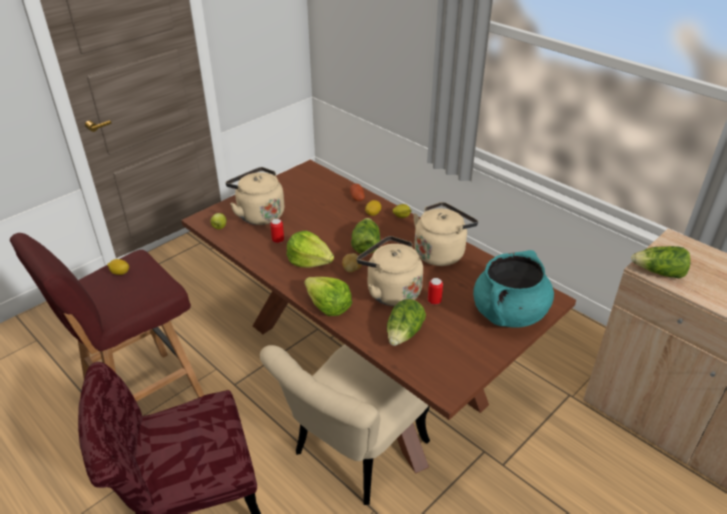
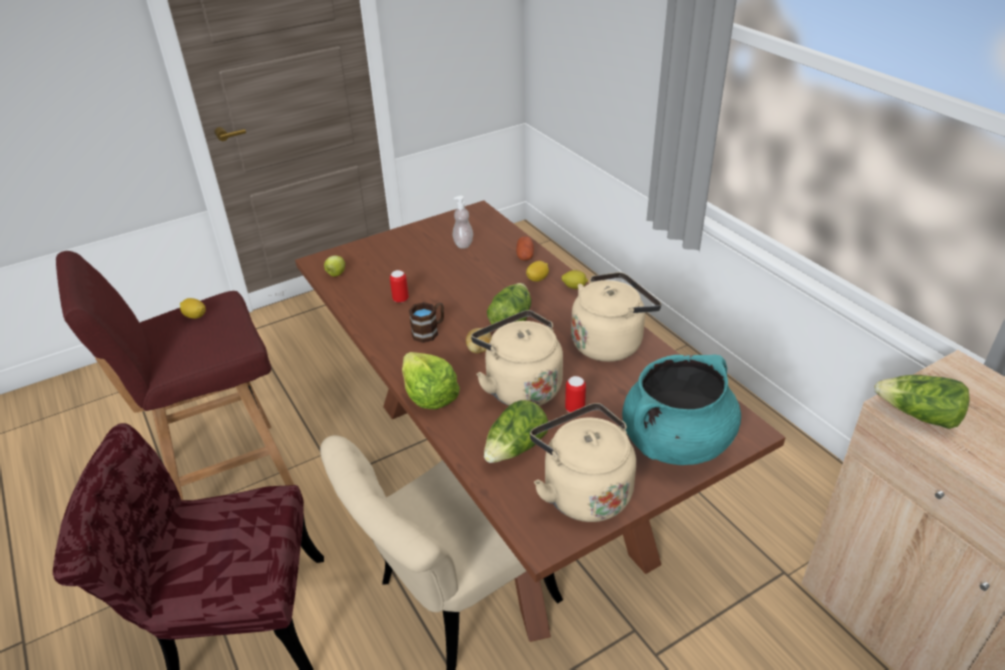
camera: 15 degrees right, 0 degrees up
beige kettle [225,167,284,225] -> beige kettle moved to [530,403,636,522]
lettuce [287,231,334,268] -> brown mug [409,302,444,343]
none -> soap dispenser [453,196,473,249]

